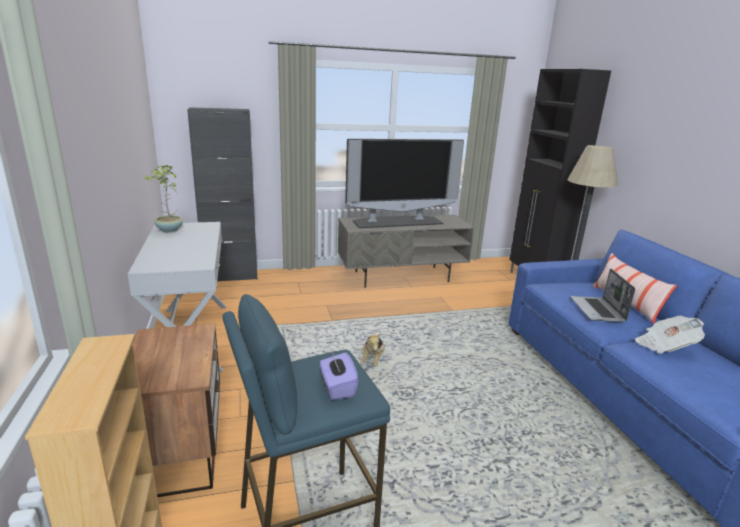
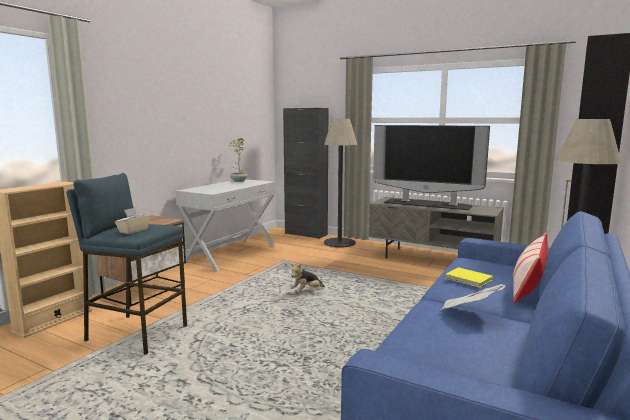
camera: 45 degrees right, 10 degrees down
purple tissue box [320,352,358,400] -> beige tissue box [115,208,150,234]
laptop [570,269,635,322] -> yellow book [445,267,493,288]
none -> floor lamp [324,119,358,248]

